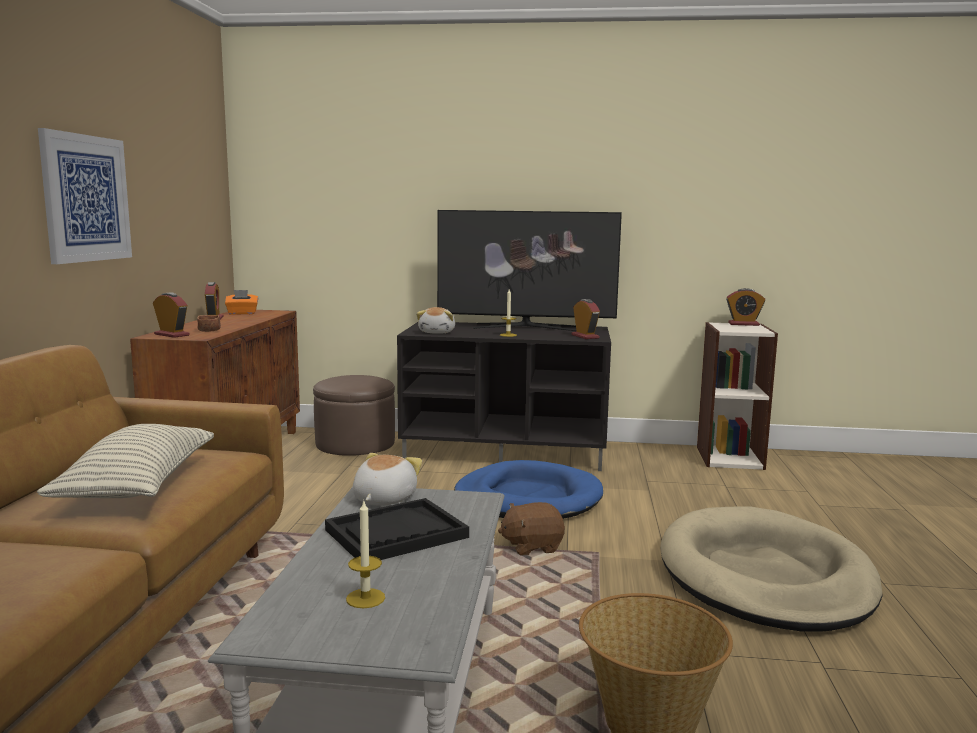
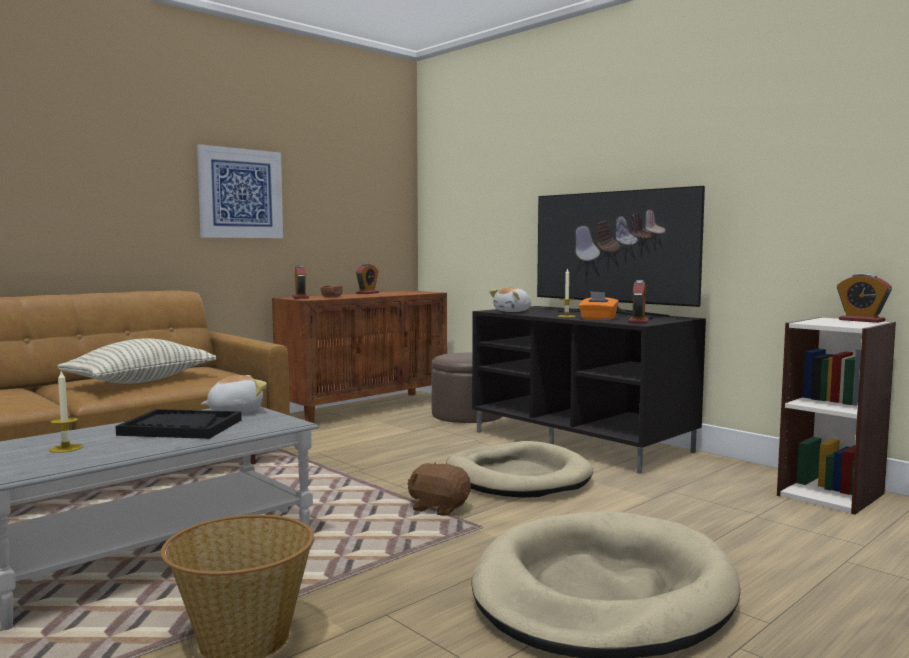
camera: 40 degrees right, 5 degrees down
orange tissue box [225,290,258,315] -> orange tissue box moved to [579,291,619,320]
blue dog bed [454,460,603,519] -> beige dog bed [446,441,593,498]

